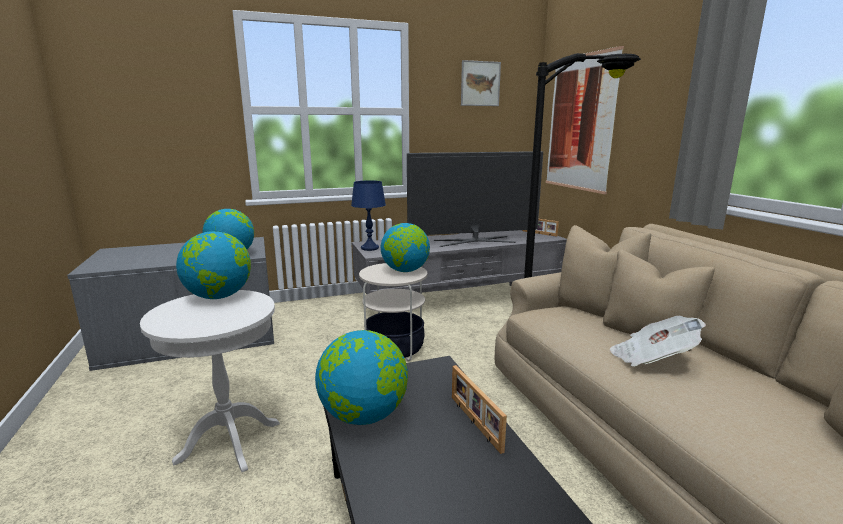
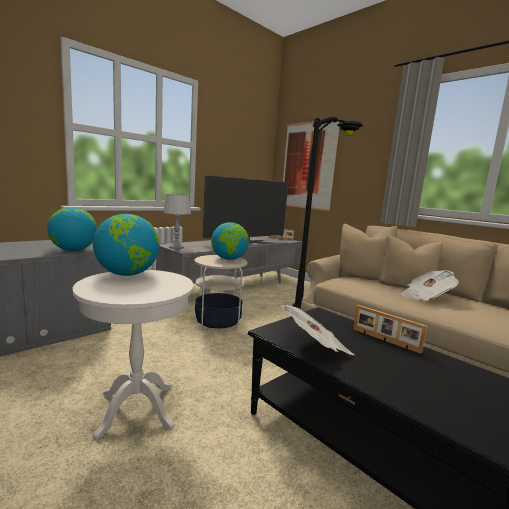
camera: 25 degrees left, 5 degrees down
globe [315,330,408,425] -> newspaper [280,305,354,355]
blue table lamp [351,180,386,251] -> grey table lamp [163,194,191,249]
picture [461,60,501,106] -> none

